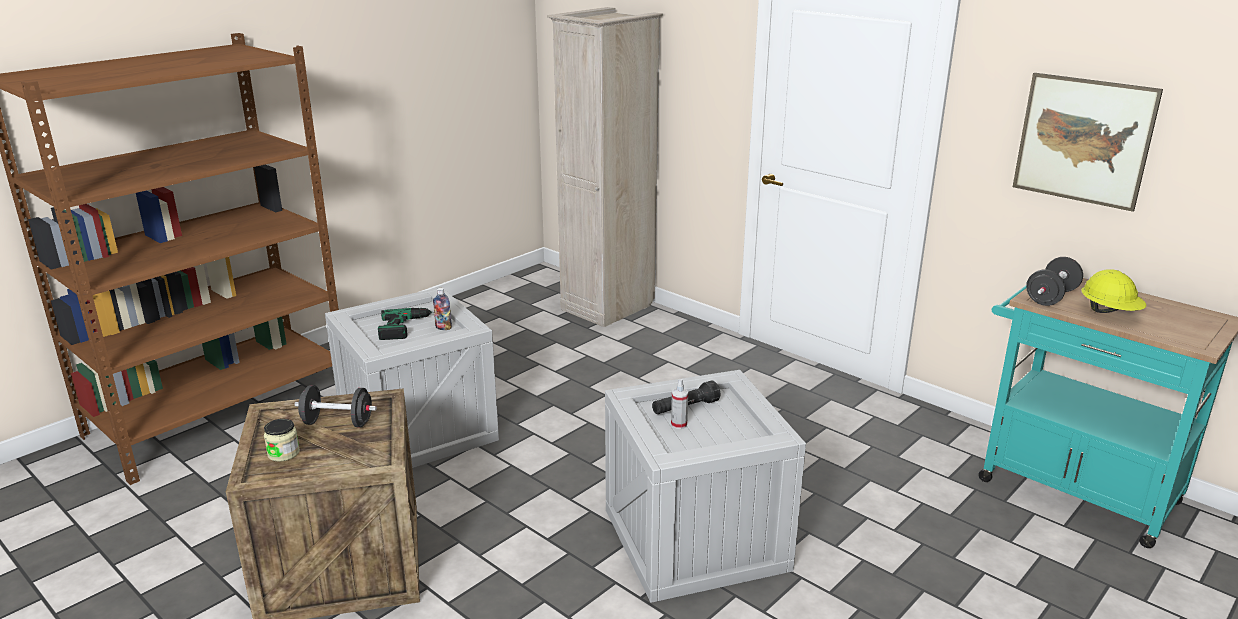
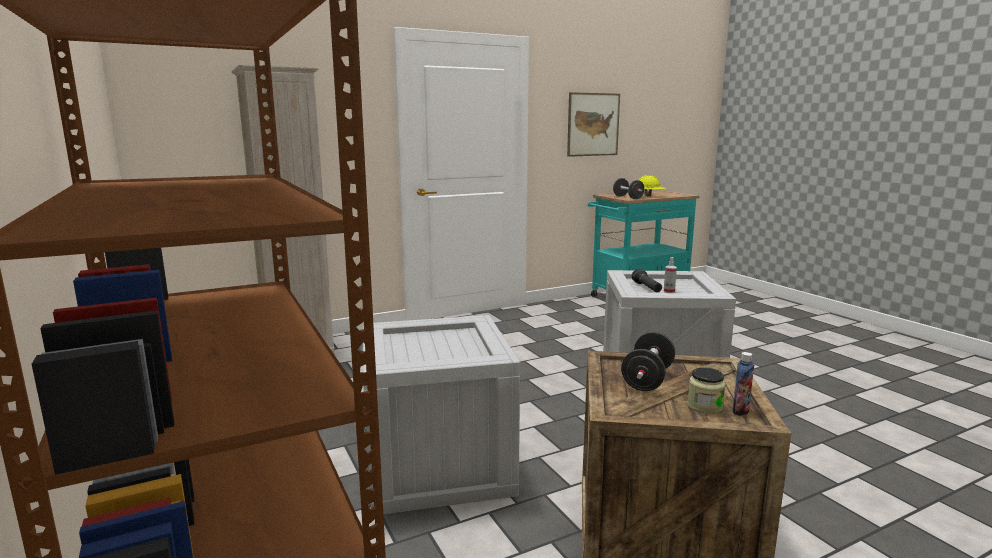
camera: 70 degrees left, 10 degrees down
power drill [378,308,434,340] -> none
bottle [433,288,452,330] -> bottle moved to [732,352,754,416]

